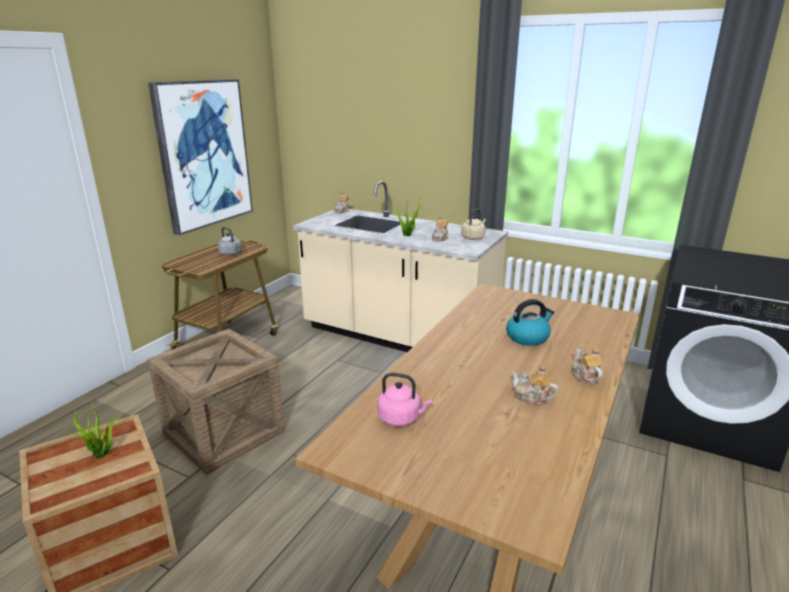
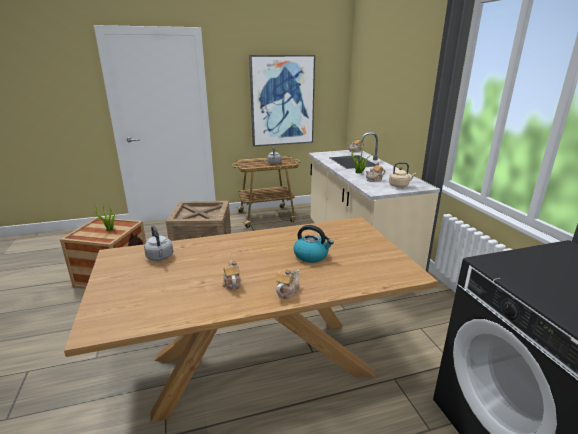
camera: 45 degrees right, 0 degrees up
pink kettle [377,373,432,426] -> grey kettle [144,225,173,261]

